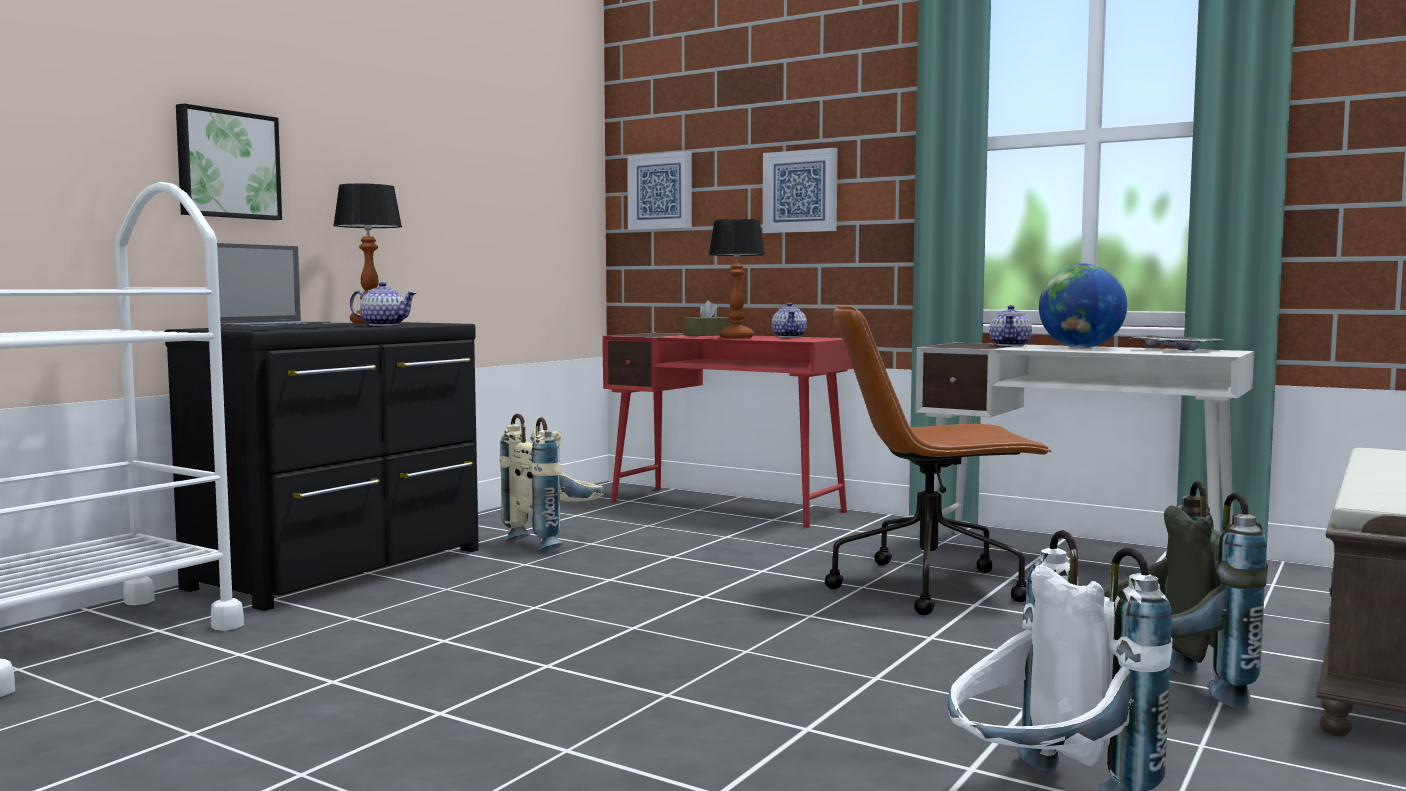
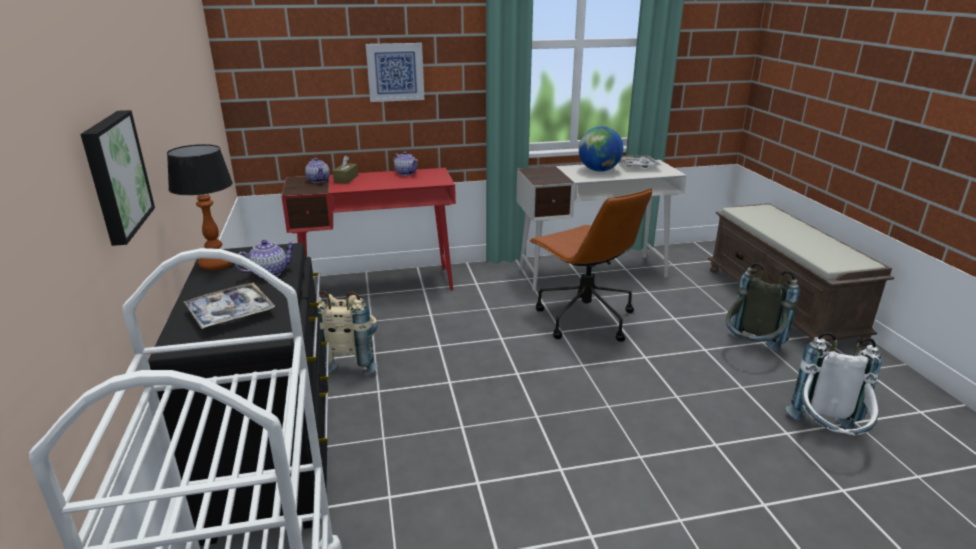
camera: 45 degrees left, 20 degrees up
laptop [217,243,351,330] -> tray [184,283,275,329]
picture [627,151,692,230] -> none
table lamp [709,219,765,338] -> none
brown office chair [825,306,1051,615] -> brown office chair turned 75 degrees counterclockwise [529,188,652,342]
teapot [989,305,1032,346] -> teapot moved to [305,158,330,183]

